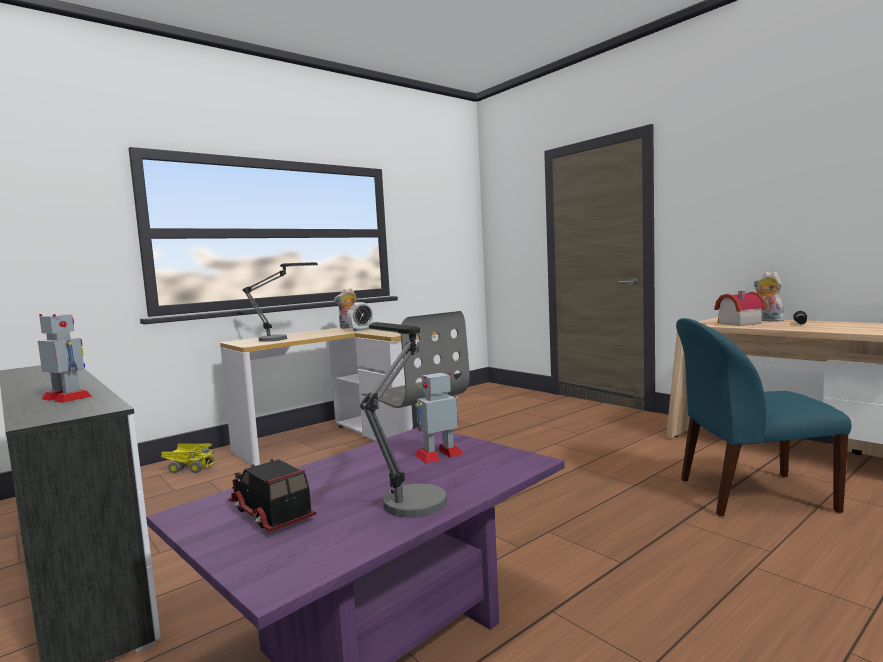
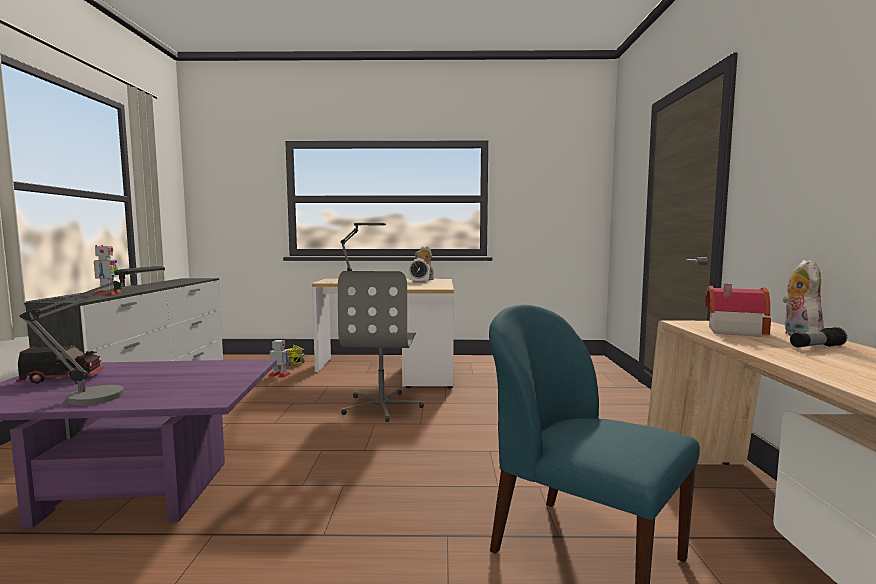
camera: 40 degrees right, 0 degrees up
toy truck [228,459,316,532] -> toy truck turned 75 degrees clockwise [16,345,105,384]
toy robot [414,372,464,463] -> toy robot moved to [269,340,291,377]

